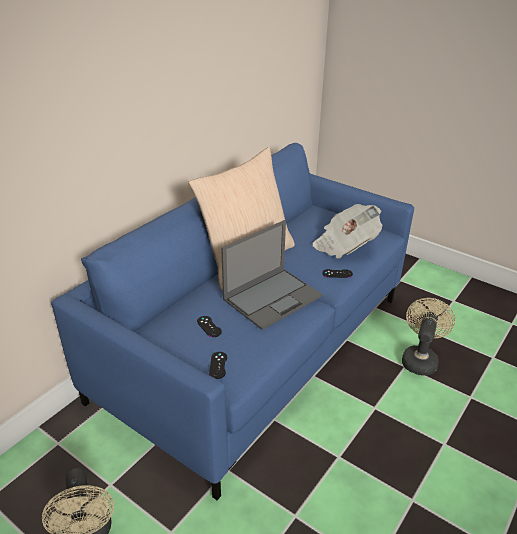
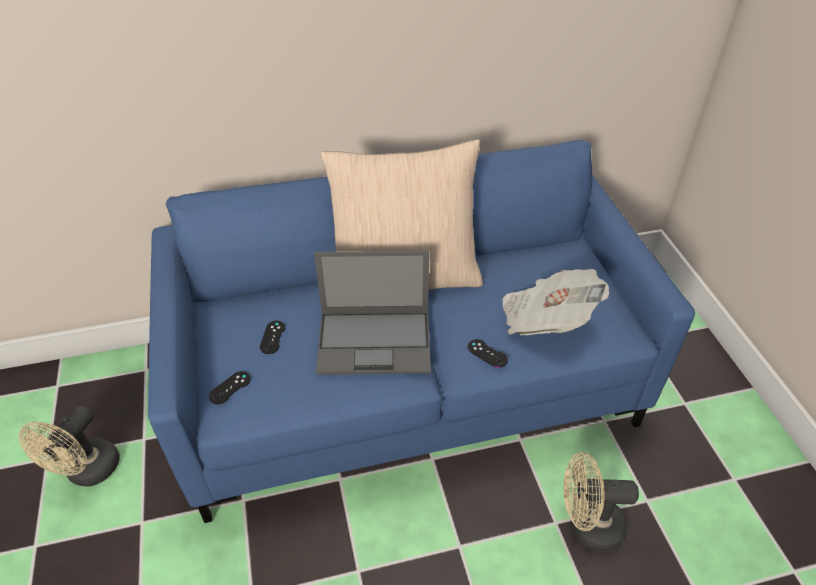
camera: 40 degrees right, 10 degrees up
beige fan [402,298,456,375] -> beige fan turned 150 degrees counterclockwise [563,452,639,552]

